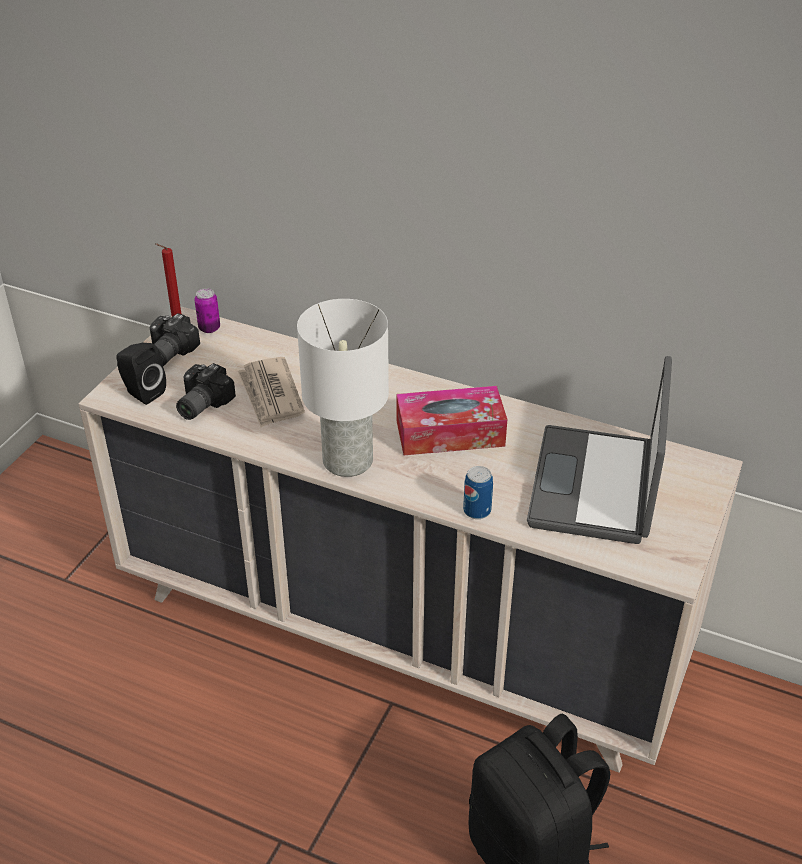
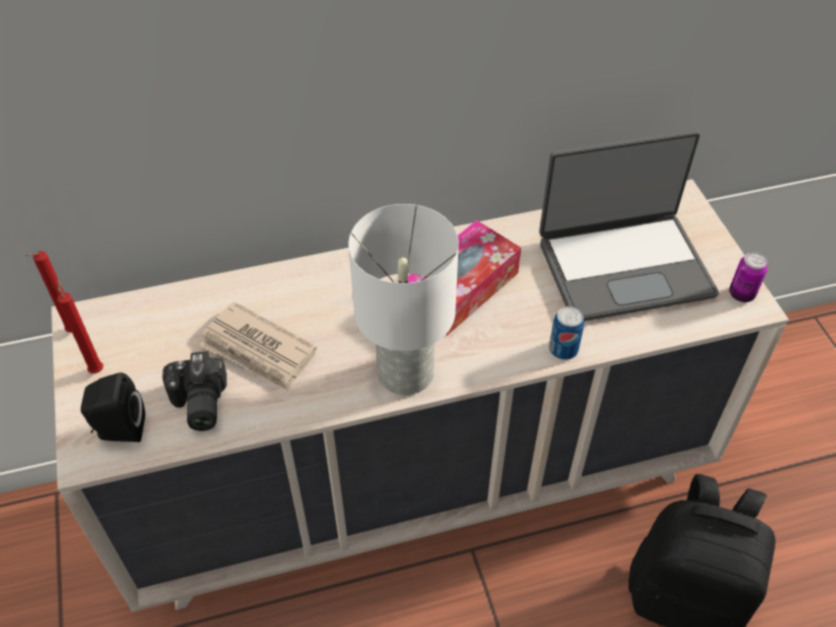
camera: 40 degrees left, 10 degrees up
camera [150,313,200,366] -> red candle [57,278,104,374]
can [195,288,220,333] -> can moved to [729,252,768,302]
laptop [527,356,672,544] -> laptop turned 75 degrees counterclockwise [539,130,719,321]

